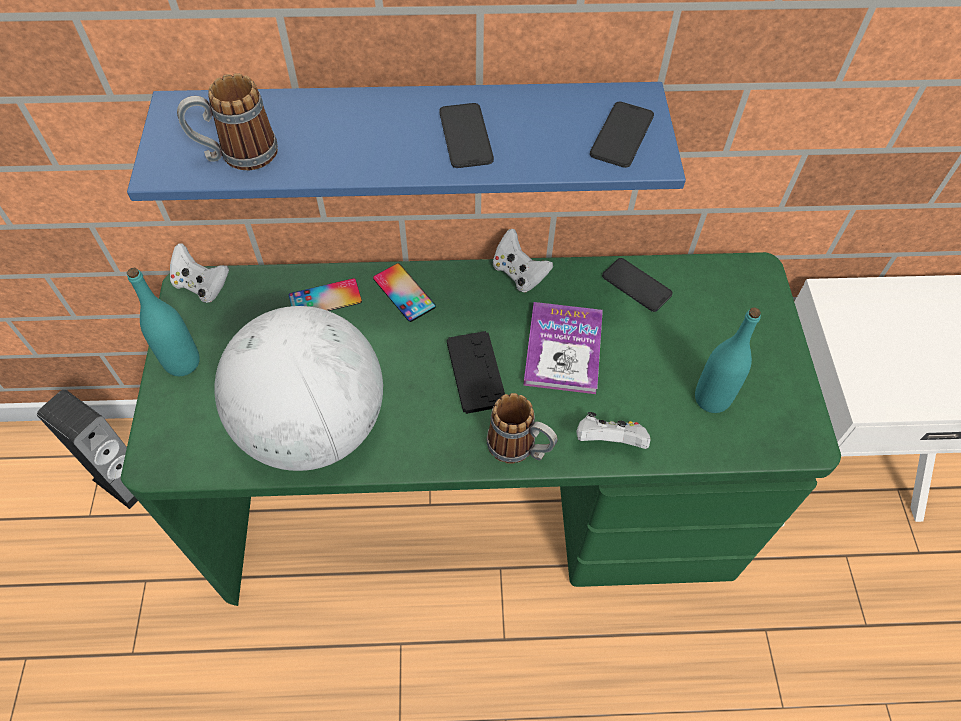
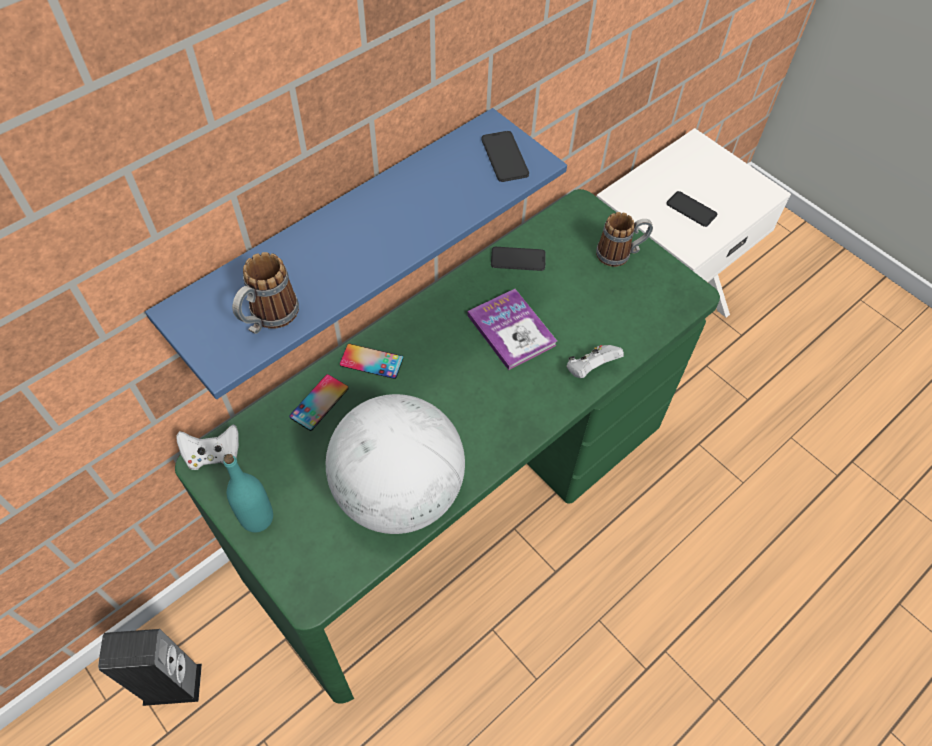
camera: 40 degrees left, 0 degrees up
phone [439,103,494,168] -> phone moved to [666,191,717,227]
black game controller [447,331,505,414] -> none
mug [486,393,558,464] -> mug moved to [596,212,653,267]
white game controller [493,229,553,292] -> none
turquoise bottle [695,307,761,413] -> none

